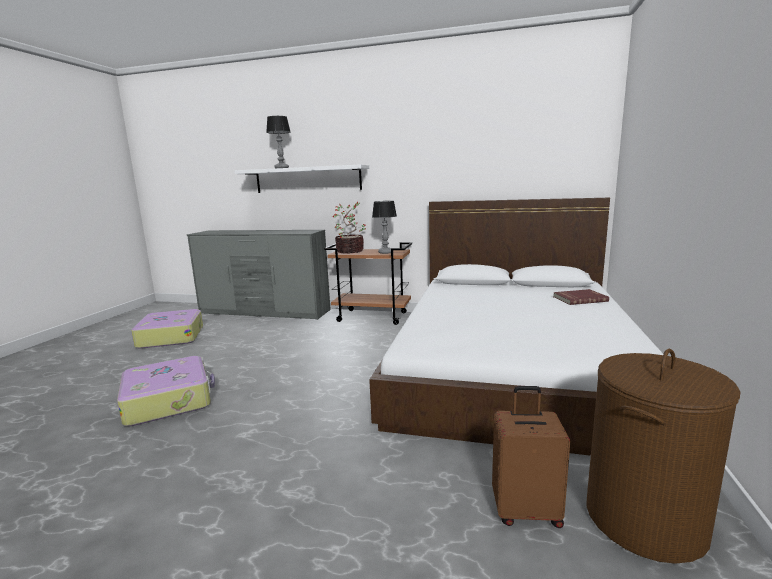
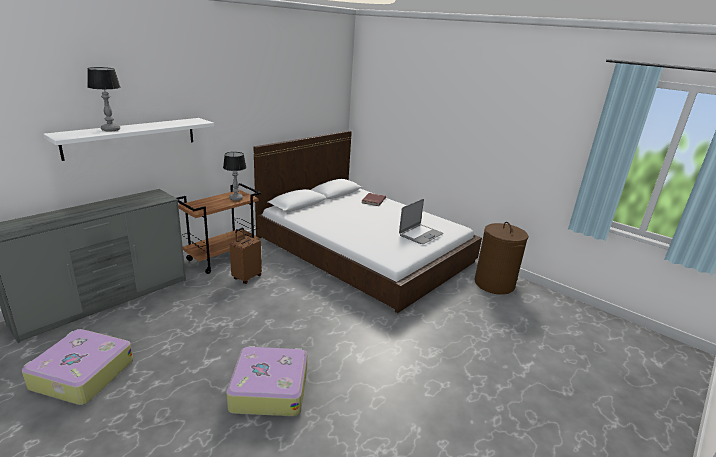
camera: 65 degrees left, 10 degrees up
potted plant [332,202,366,253] -> none
brown suitcase [492,386,570,528] -> brown suitcase moved to [230,228,262,284]
none -> laptop [399,199,443,244]

